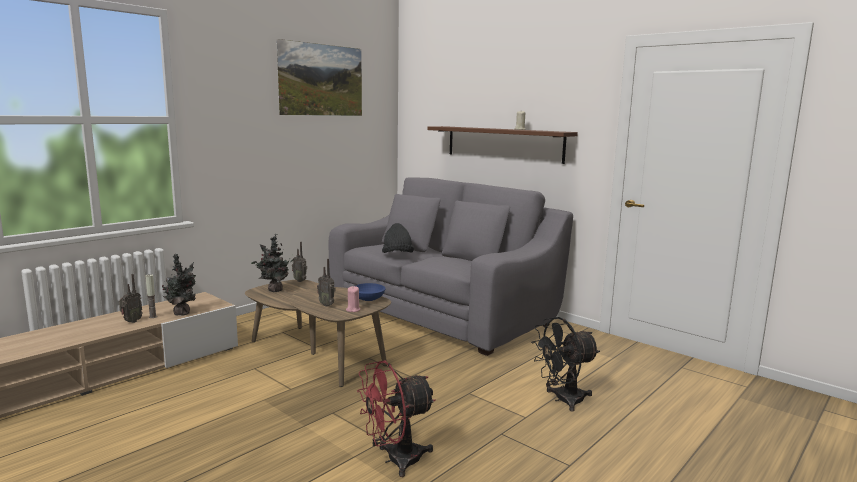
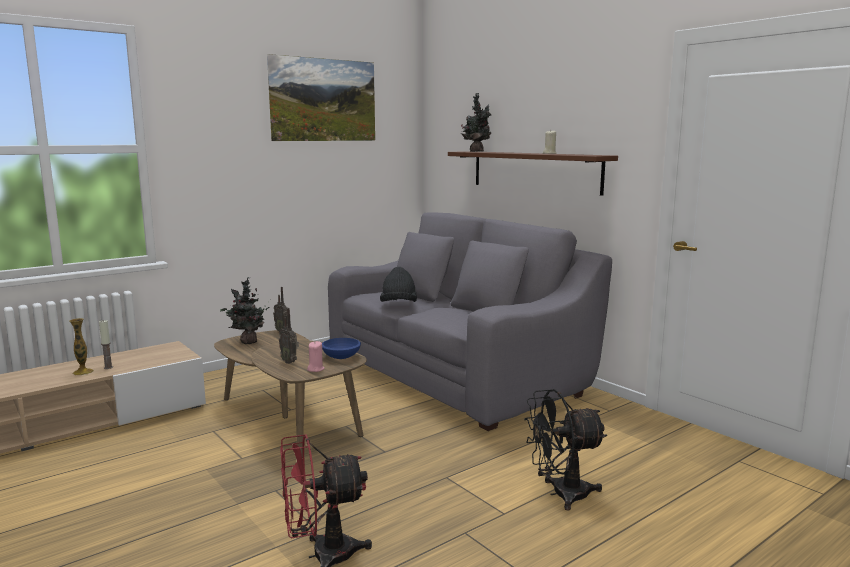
camera: 10 degrees right, 0 degrees up
radio [119,274,143,323] -> vase [69,318,94,375]
potted plant [161,254,196,316] -> potted plant moved to [461,93,491,152]

